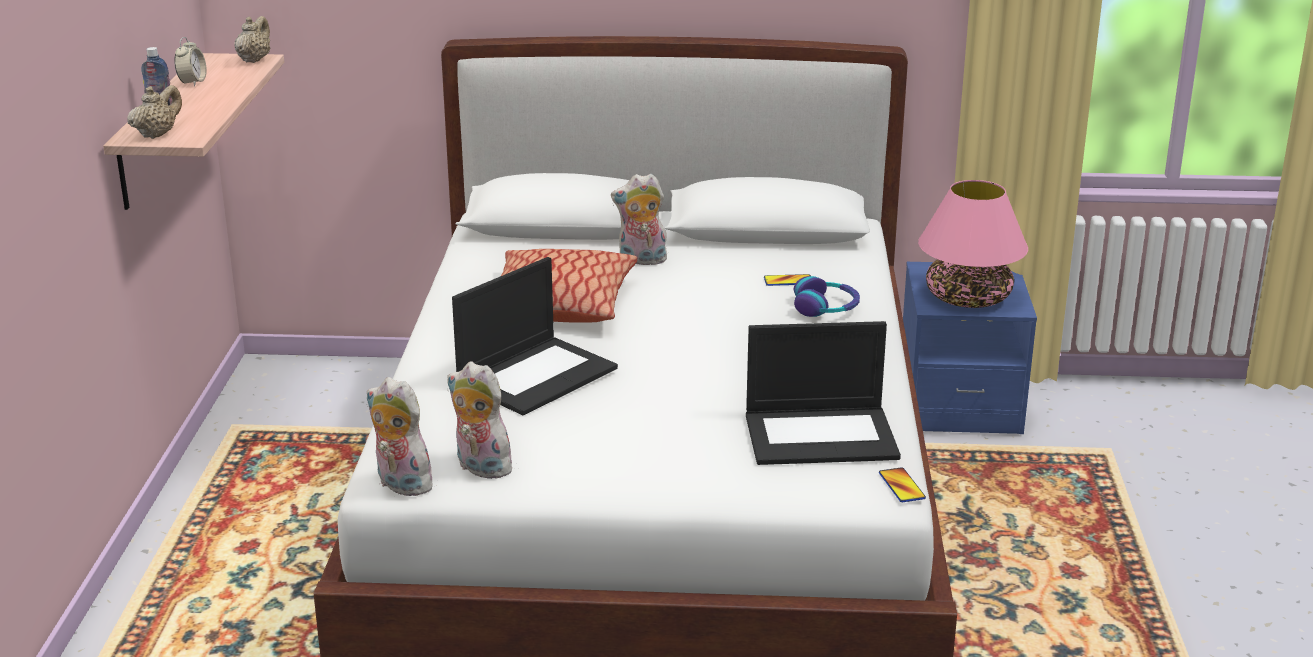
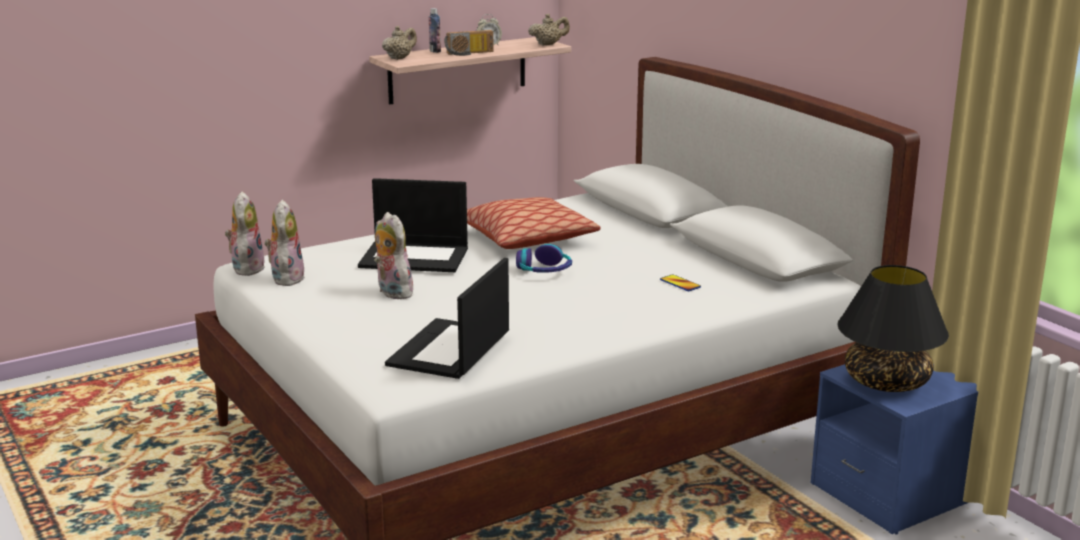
camera: 55 degrees right, 5 degrees down
beige teapot [127,85,182,139] -> beige teapot turned 45 degrees counterclockwise [382,26,417,60]
plush toy [611,174,667,265] -> plush toy moved to [374,212,413,299]
laptop [746,321,901,465] -> laptop turned 60 degrees clockwise [385,258,509,379]
headphones [794,276,860,317] -> headphones moved to [516,244,572,273]
phone [879,467,926,502] -> none
pink table lamp [918,180,1028,308] -> black table lamp [837,265,949,392]
none -> radio [444,30,494,56]

